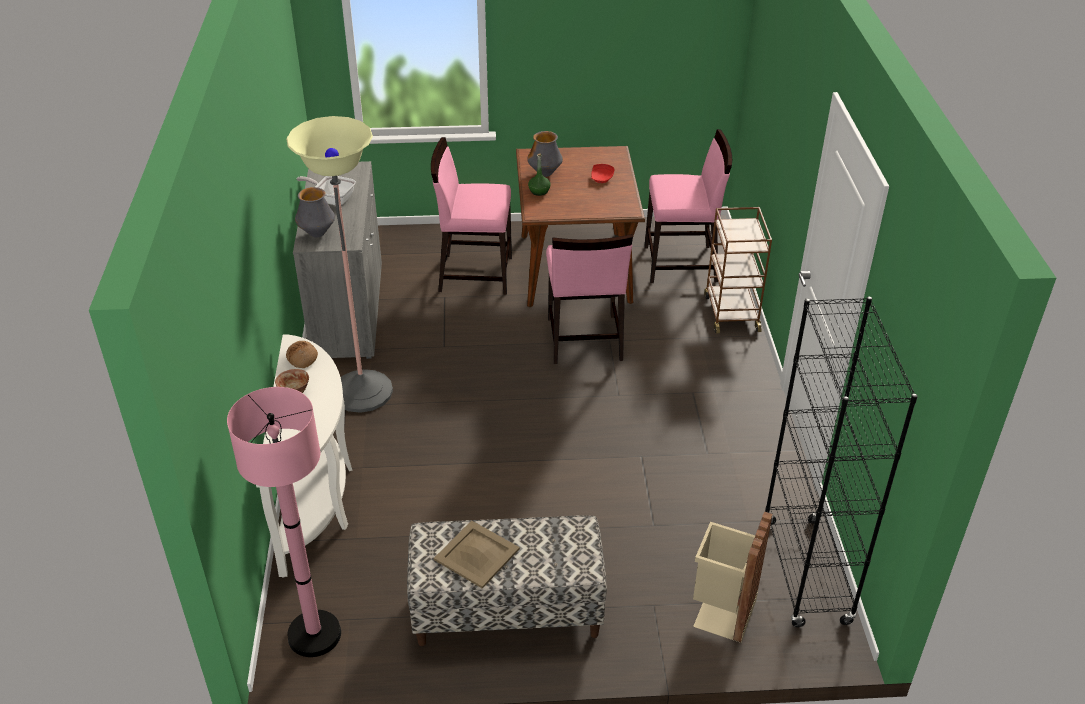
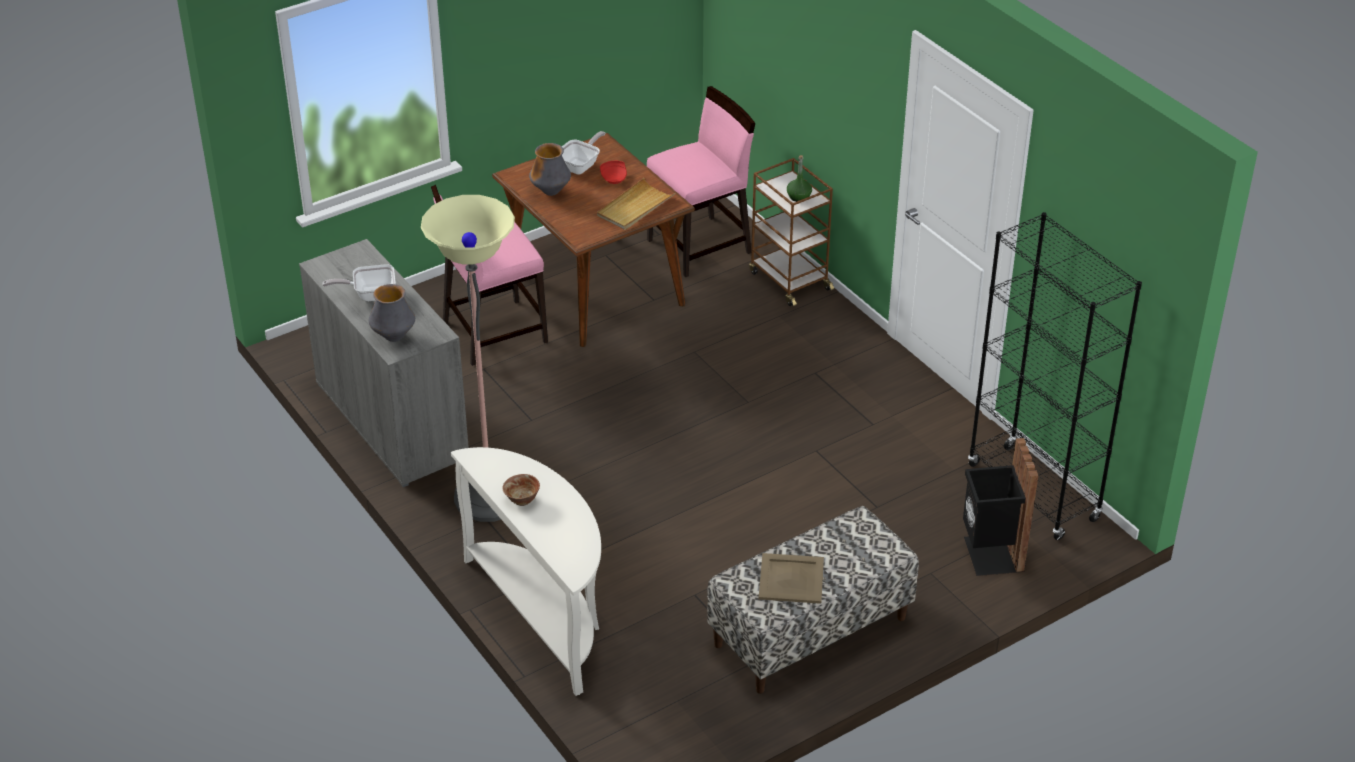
camera: 30 degrees left, 0 degrees up
pink floor lamp [227,387,341,657] -> none
bread [286,341,318,368] -> none
green bottle [528,154,550,196] -> green bottle moved to [787,155,812,202]
pink chair [546,234,633,364] -> none
beige trash can [693,511,773,643] -> black trash can [963,438,1038,576]
none -> frying pan [562,131,605,175]
none -> beige tray [597,178,675,230]

